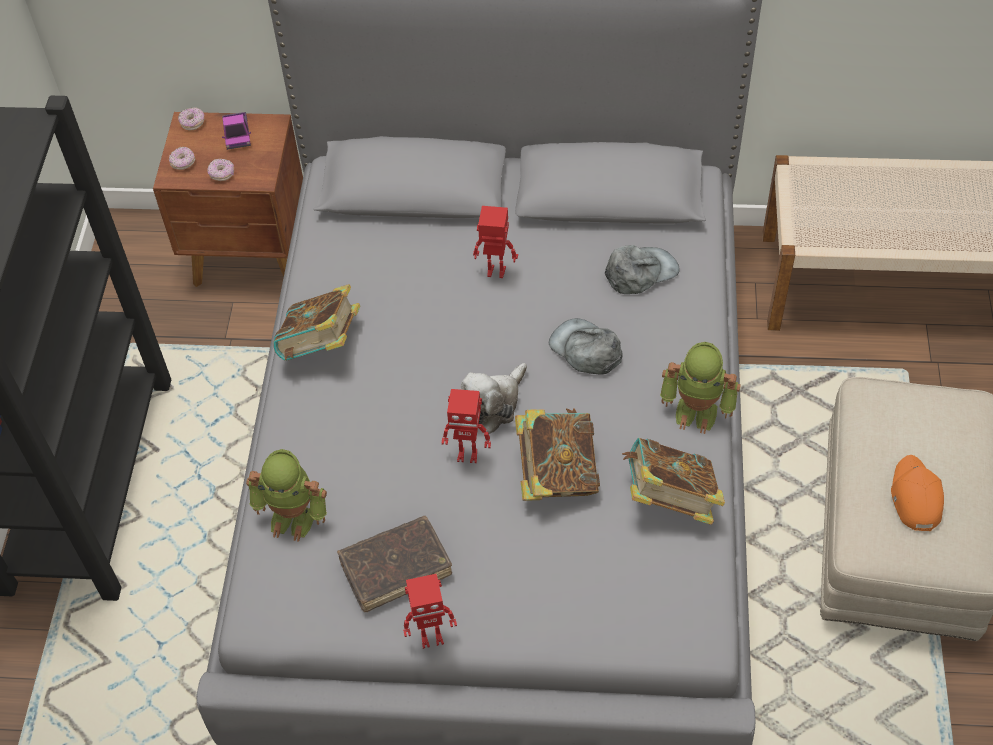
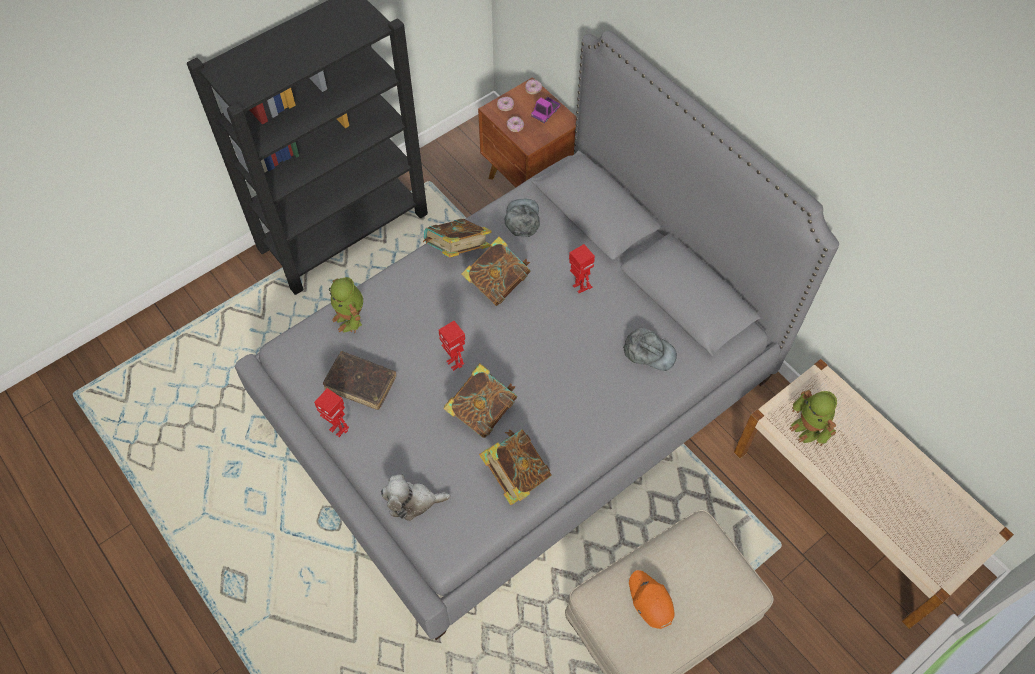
camera: 45 degrees right, 5 degrees up
plush toy [460,363,527,434] -> plush toy moved to [381,474,451,521]
grey cap [549,318,623,374] -> grey cap moved to [505,199,540,237]
toy robot [660,342,741,434] -> toy robot moved to [790,390,837,446]
orange cap [891,455,944,531] -> orange cap turned 75 degrees counterclockwise [629,570,674,629]
none -> book [461,236,531,306]

